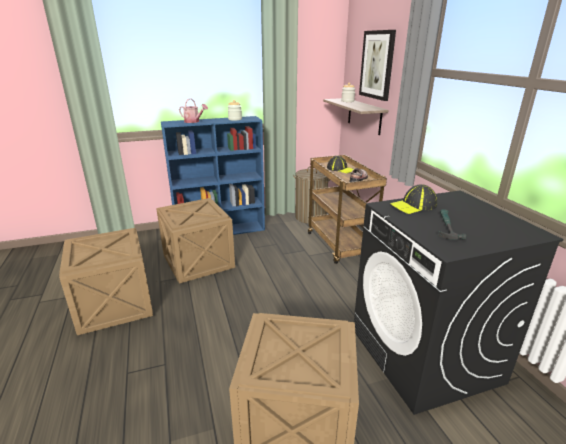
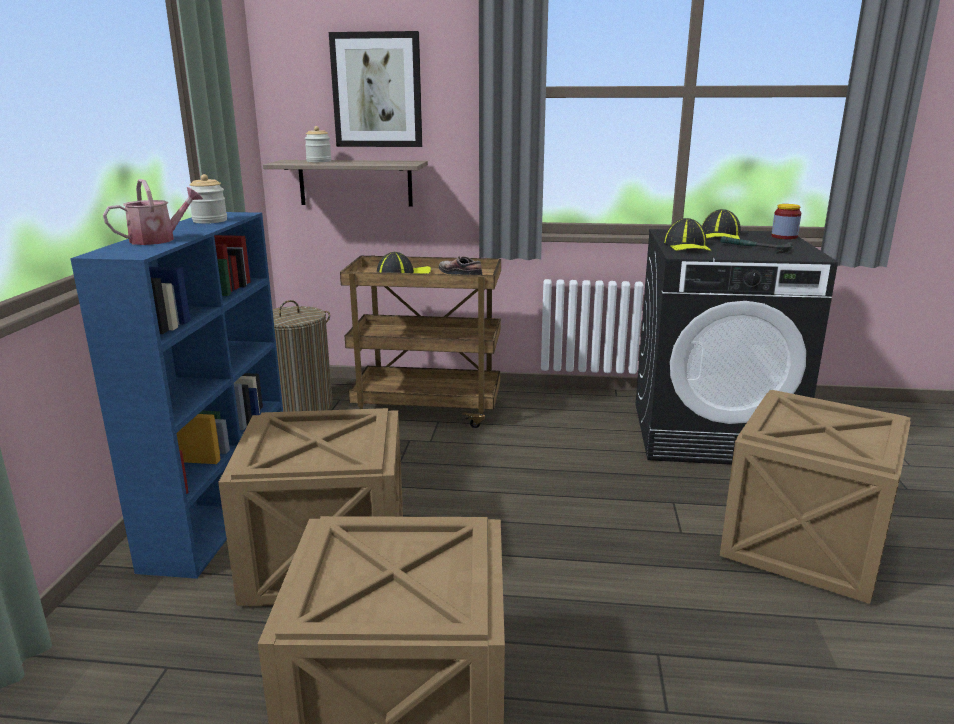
camera: 65 degrees left, 5 degrees down
none -> cap [702,209,741,239]
none -> jar [771,204,801,239]

